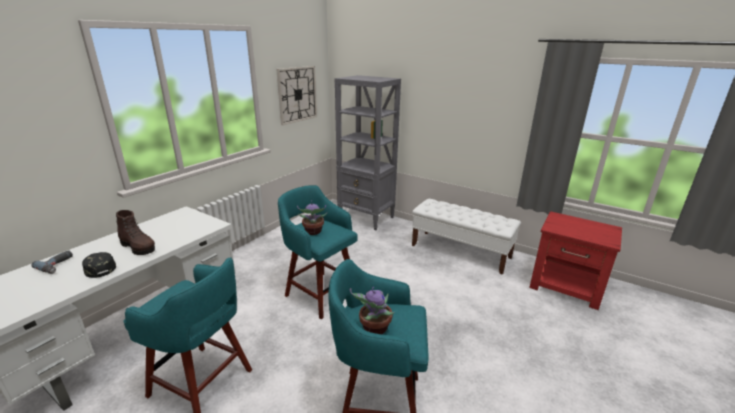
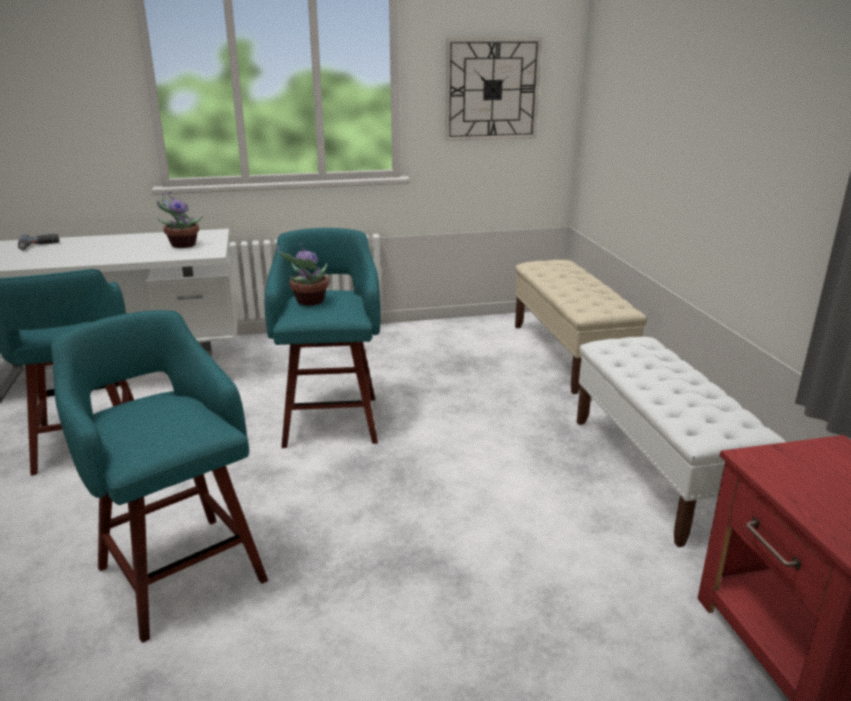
camera: 45 degrees right, 0 degrees up
black cap [82,252,116,278] -> none
brown boot [116,210,155,255] -> none
grey bookcase [334,75,401,230] -> beige bench [515,260,647,394]
potted plant [350,287,395,334] -> potted plant moved to [157,192,203,248]

